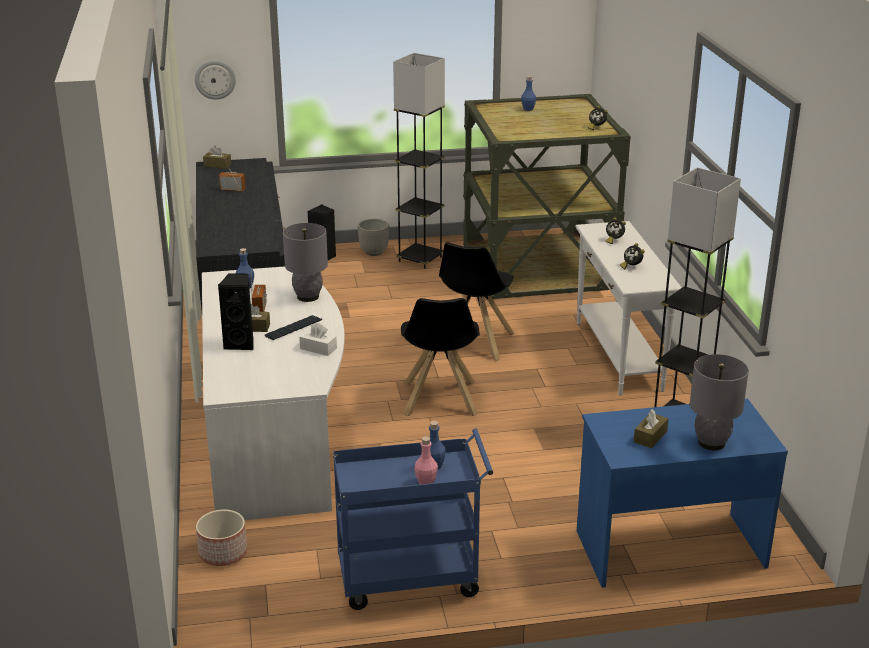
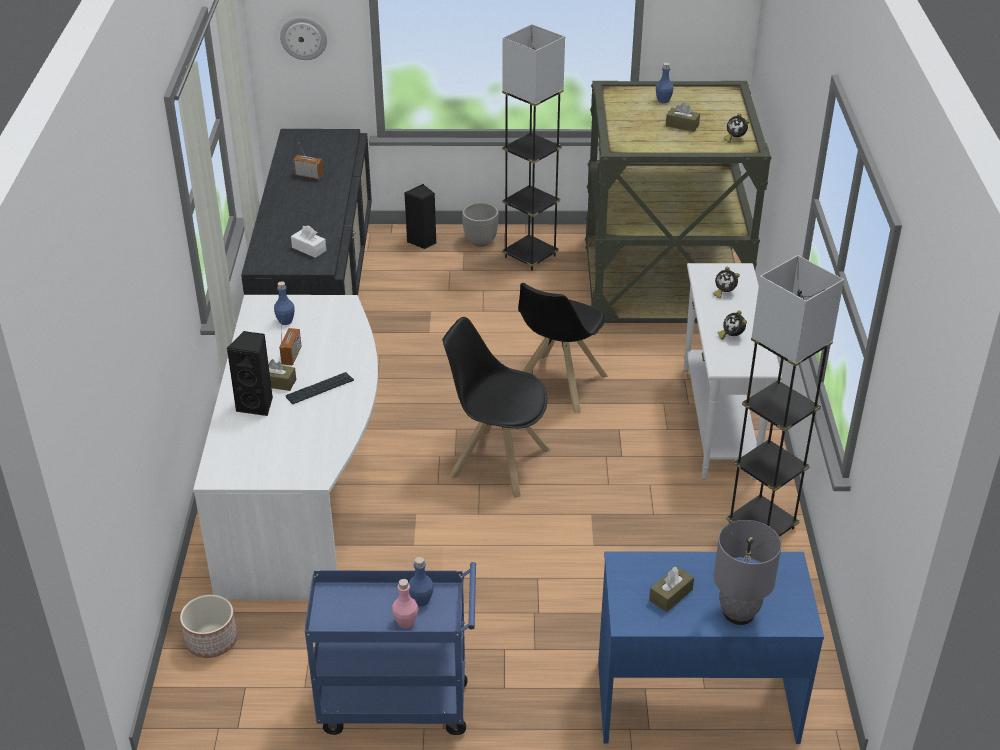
camera: 10 degrees right, 10 degrees up
brown tissue box [203,146,231,169] -> brown tissue box moved to [666,103,700,132]
grey table lamp [283,223,328,302] -> none
white tissue box [299,323,337,356] -> white tissue box moved to [291,225,326,258]
black chair [401,298,480,416] -> black chair turned 105 degrees clockwise [442,317,550,498]

